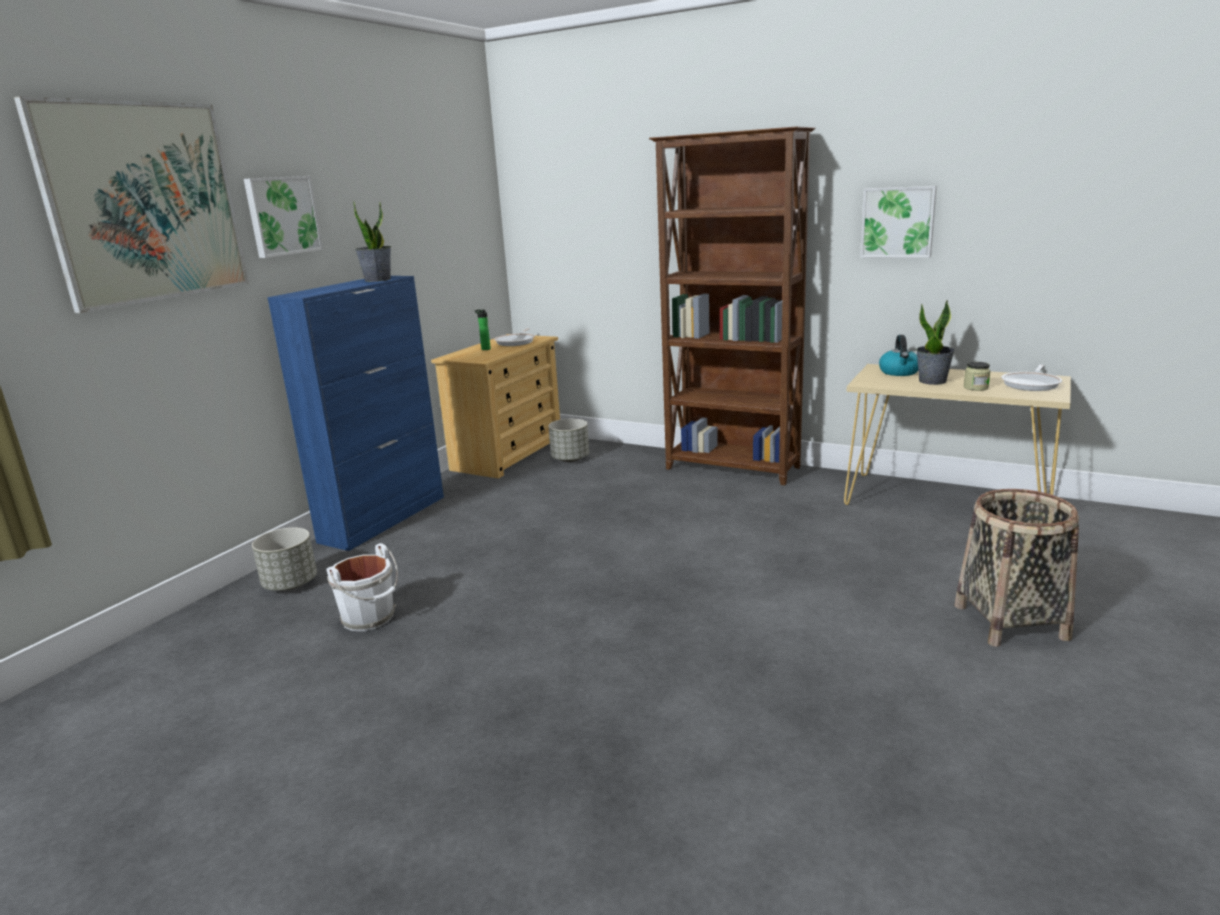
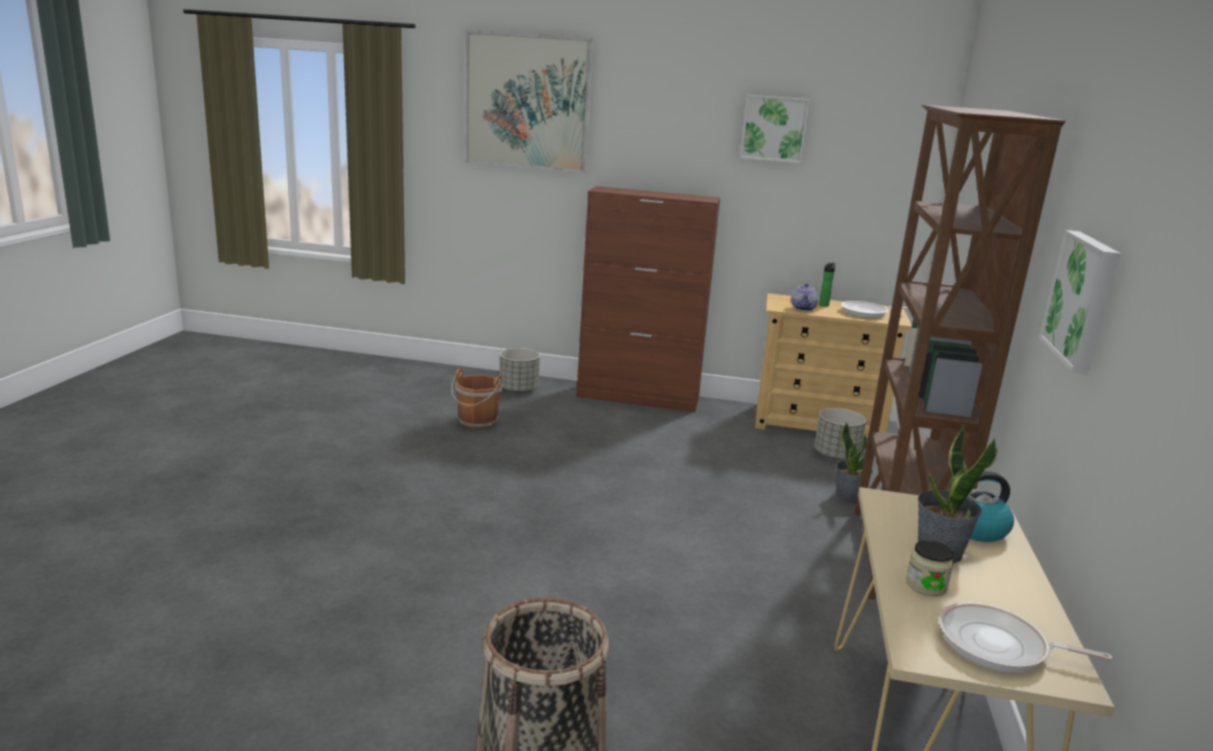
camera: 70 degrees right, 0 degrees up
picture [244,176,323,258] -> picture moved to [740,95,810,163]
blue cabinet [267,276,444,551] -> brown cabinet [576,186,720,412]
white bucket [326,543,398,631] -> brown bucket [451,368,502,429]
potted plant [353,200,391,282] -> potted plant moved to [836,422,873,503]
none -> teapot [791,283,819,311]

